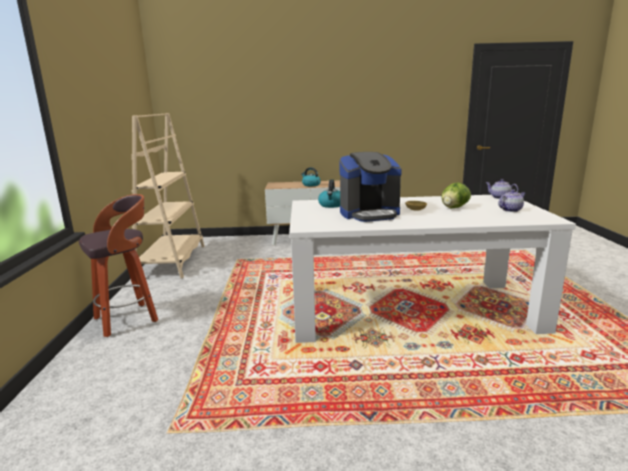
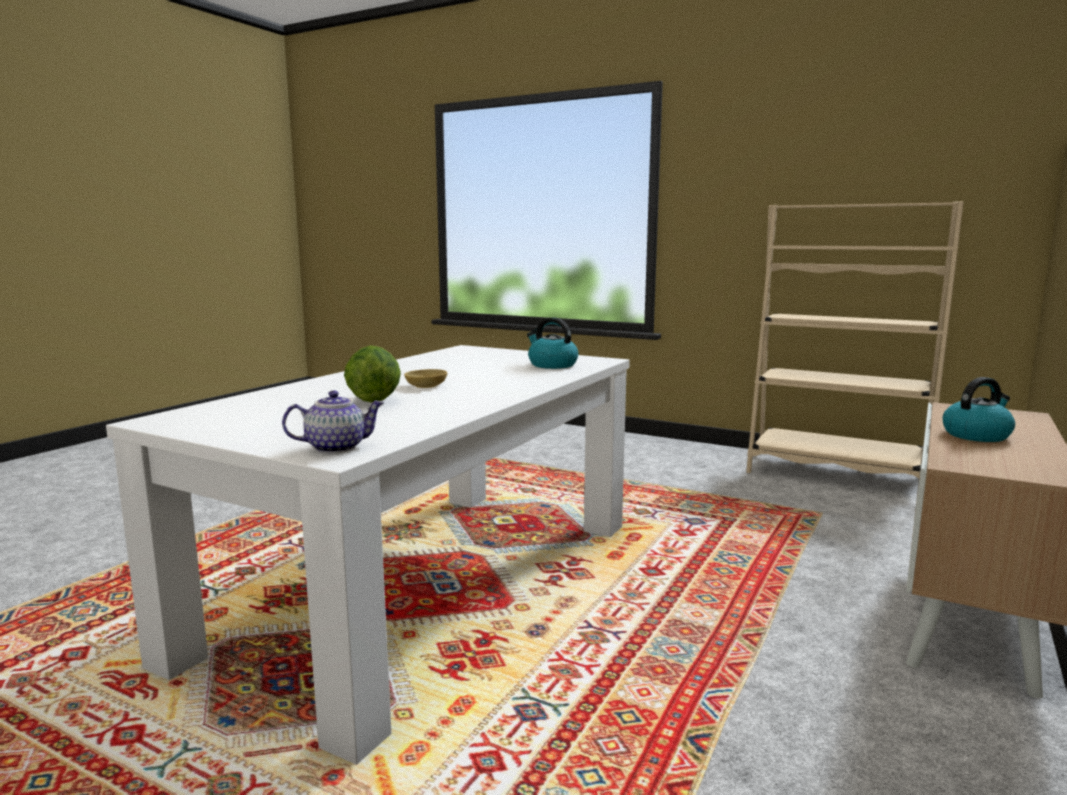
camera: 120 degrees right, 5 degrees down
stool [79,194,158,337] -> none
coffee machine [339,152,402,222] -> none
teapot [498,189,525,212] -> none

